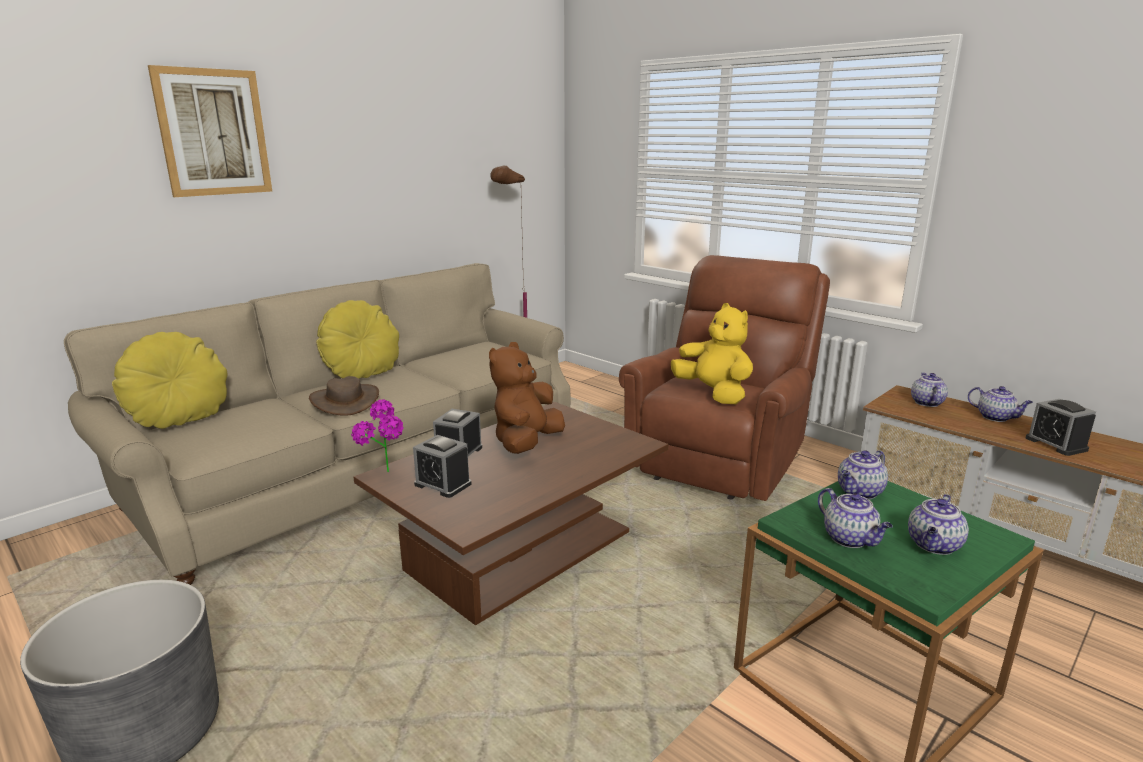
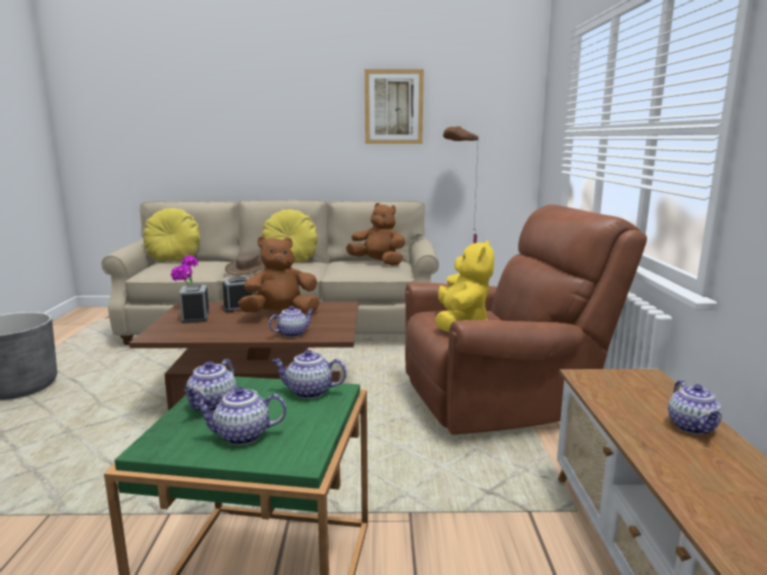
camera: 45 degrees right, 5 degrees down
picture [148,65,272,197] -> picture moved to [365,69,424,144]
teapot [911,373,948,407] -> teapot moved to [269,306,314,337]
alarm clock [1026,399,1096,456] -> none
none -> brown plush toy [346,203,405,266]

